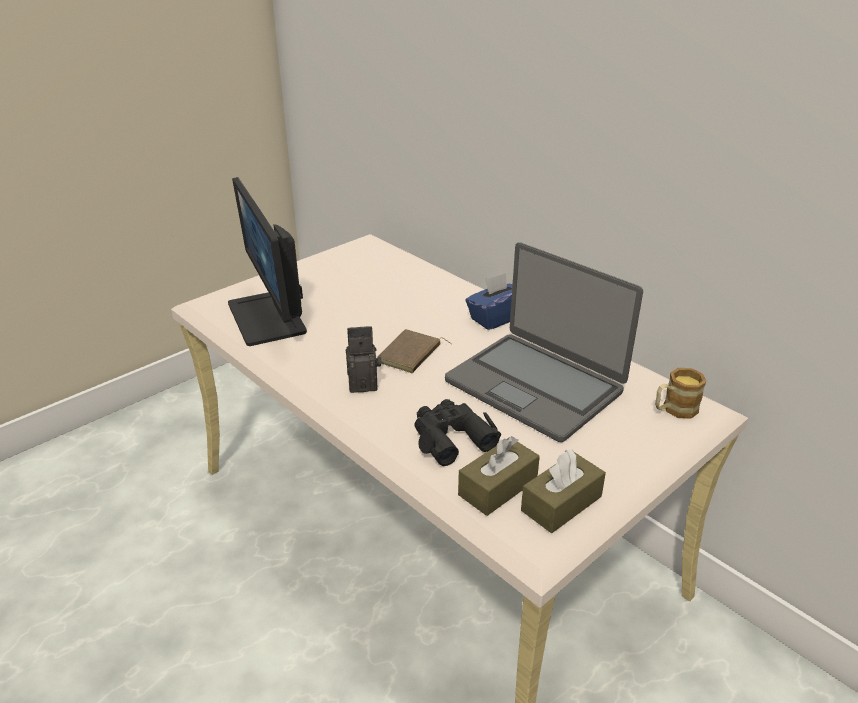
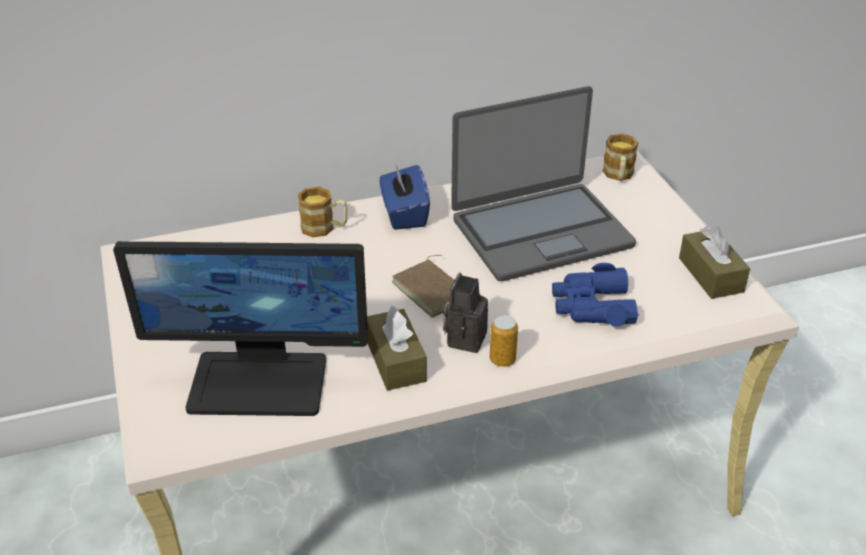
camera: 65 degrees left, 5 degrees up
black binoculars [414,399,501,466] -> blue binoculars [552,263,639,326]
brown tissue box [458,436,540,516] -> brown tissue box moved to [367,306,427,391]
none -> mug [298,187,348,237]
none -> can [490,315,518,367]

